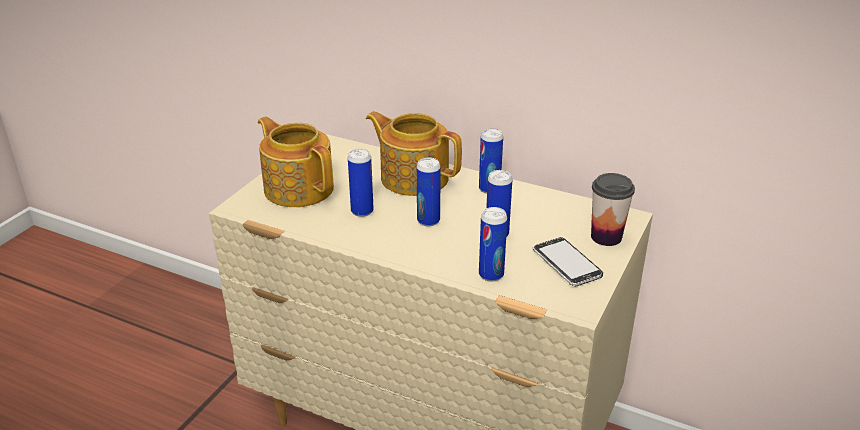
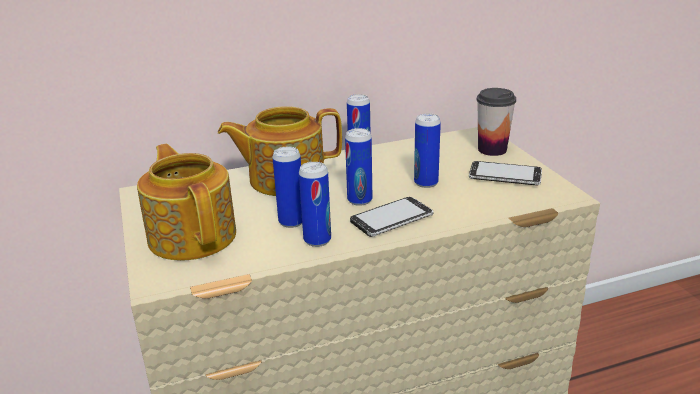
camera: 45 degrees left, 5 degrees down
teapot [258,116,334,207] -> teapot turned 60 degrees clockwise [137,144,236,261]
can [479,207,507,282] -> can moved to [299,162,331,247]
none -> phone [350,197,434,237]

